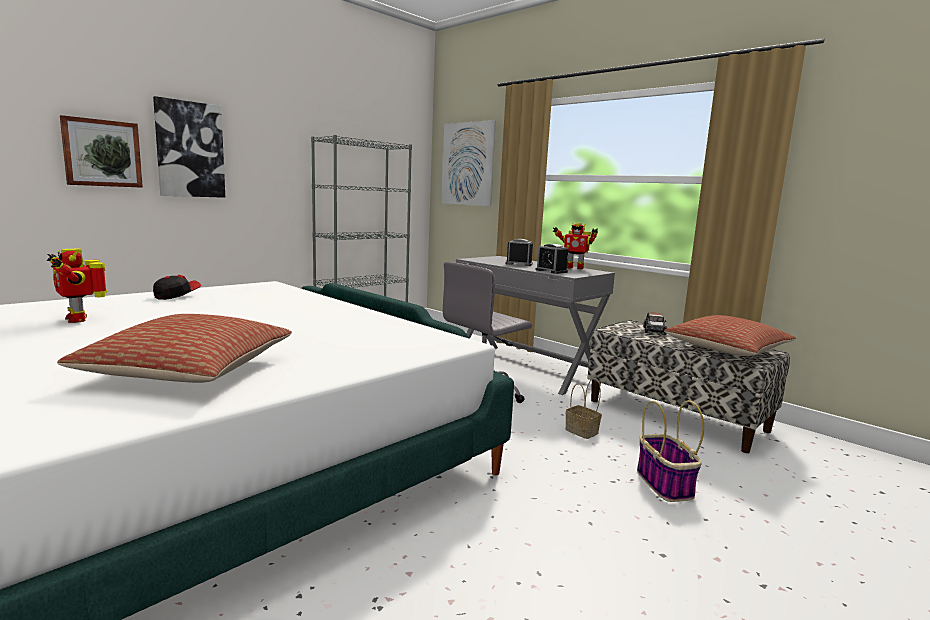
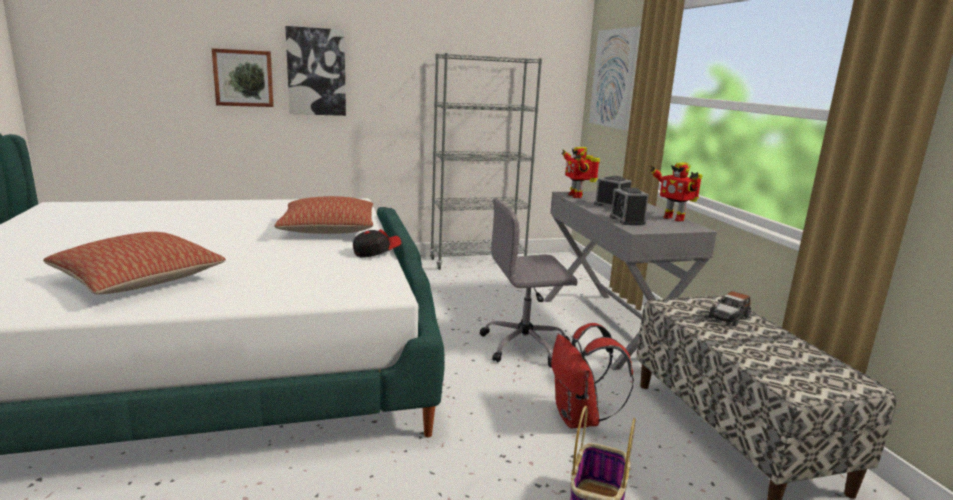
camera: 30 degrees right, 5 degrees up
toy robot [47,248,107,323] -> toy robot moved to [561,147,600,198]
cap [153,275,201,300] -> cap moved to [353,229,402,258]
basket [565,378,602,439] -> red backpack [551,323,634,428]
pillow [664,315,796,356] -> pillow moved to [274,196,373,234]

